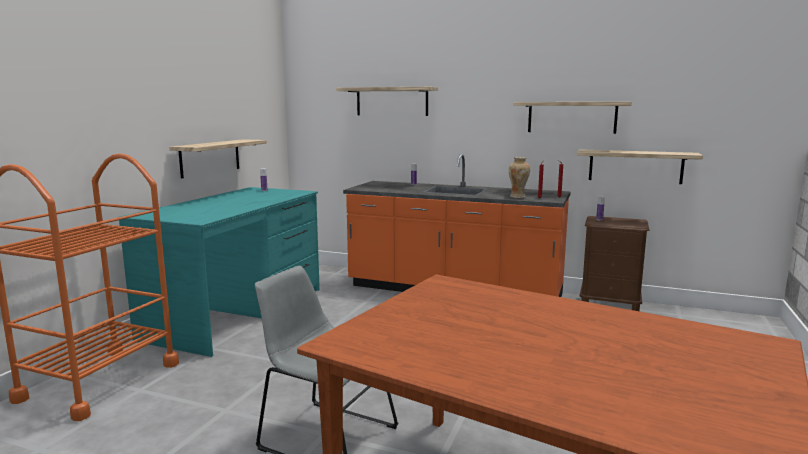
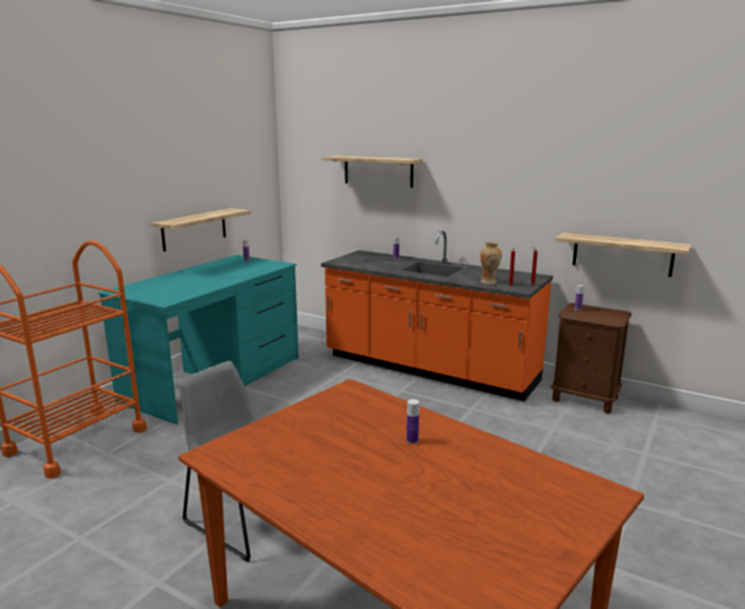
camera: 10 degrees right, 5 degrees up
shelf [513,102,632,134] -> none
none -> bottle [406,399,419,444]

